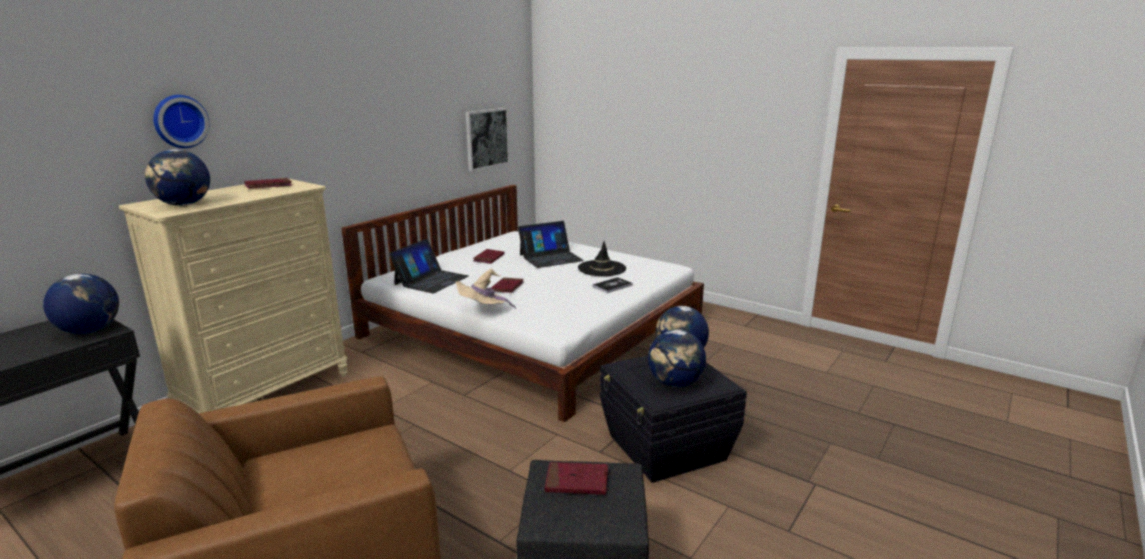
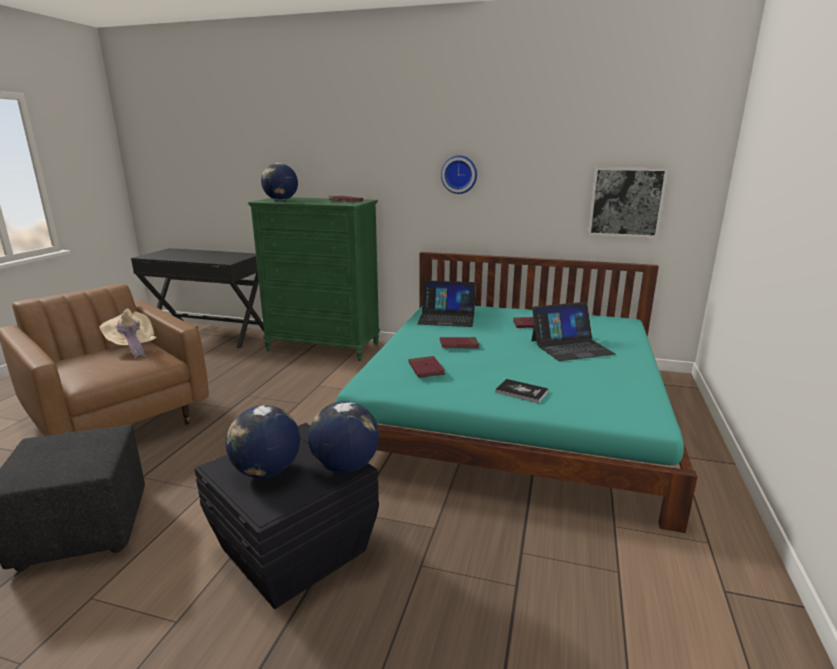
camera: 70 degrees right, 0 degrees up
globe [43,274,119,334] -> none
beige dresser [119,178,348,414] -> green dresser [248,197,380,361]
wall clock [153,95,209,148] -> wall clock moved to [441,155,477,194]
white bed [341,185,704,422] -> turquoise bed [336,252,697,533]
beige hat [455,269,516,309] -> beige hat moved to [99,308,157,359]
laptop [518,221,584,268] -> laptop turned 60 degrees counterclockwise [531,302,615,361]
red book [544,462,608,495] -> red book moved to [408,356,445,378]
black hat [578,241,626,276] -> none

